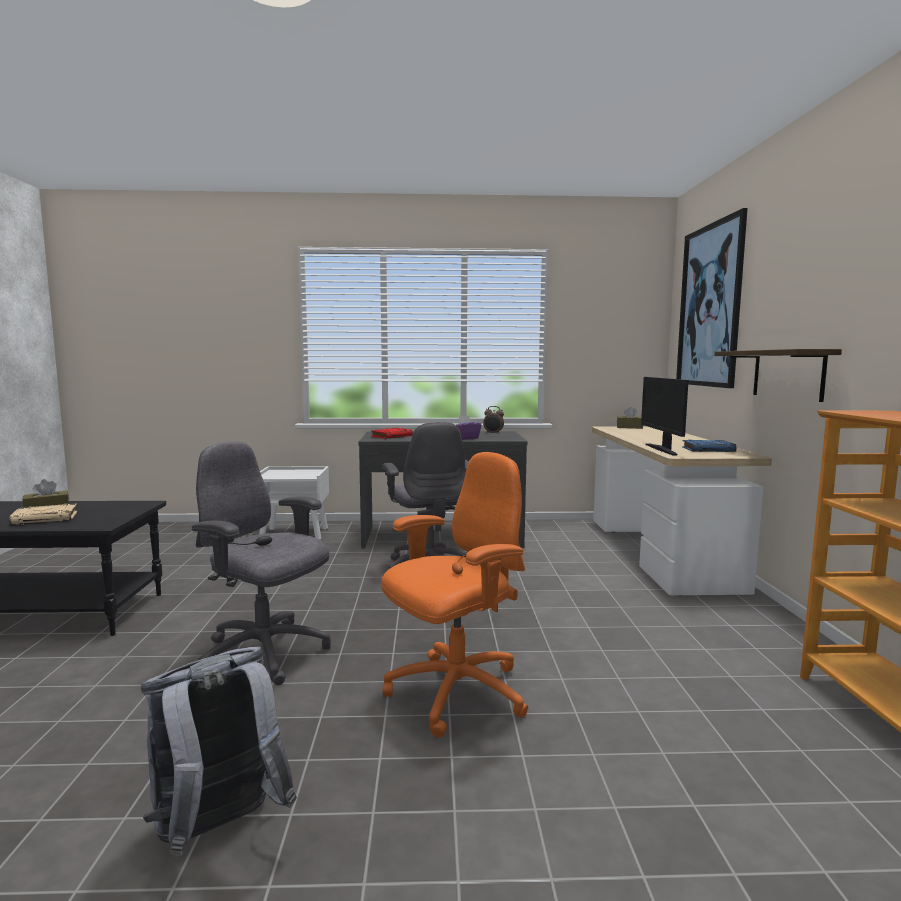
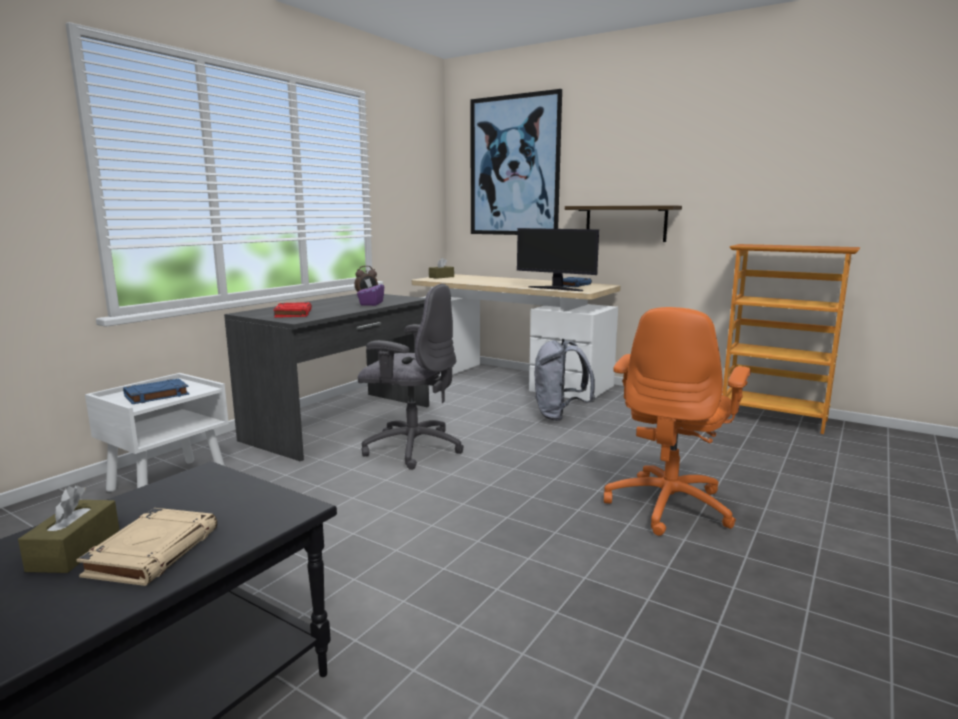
camera: 55 degrees left, 5 degrees up
grey backpack [141,647,297,856] -> grey backpack moved to [535,339,595,421]
grey office chair [192,441,331,685] -> none
orange office chair [381,452,528,738] -> orange office chair turned 150 degrees counterclockwise [604,307,751,536]
none -> blue book [123,379,189,404]

